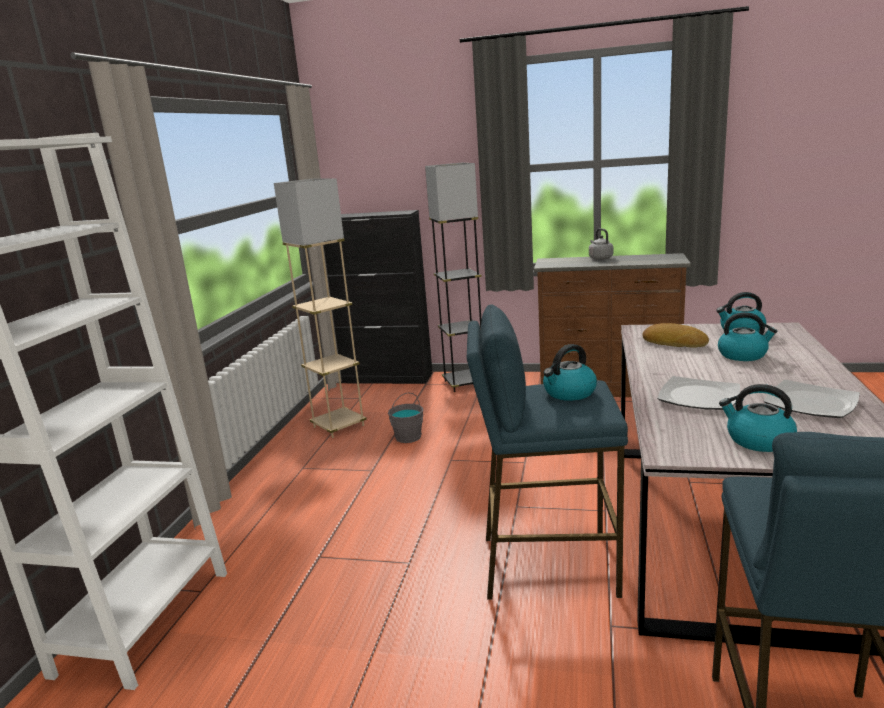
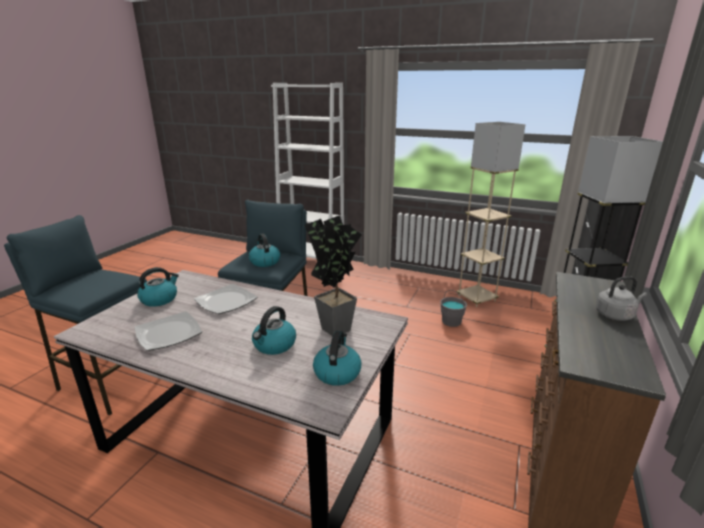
camera: 100 degrees right, 5 degrees up
bread [643,323,709,348] -> potted plant [304,215,362,336]

